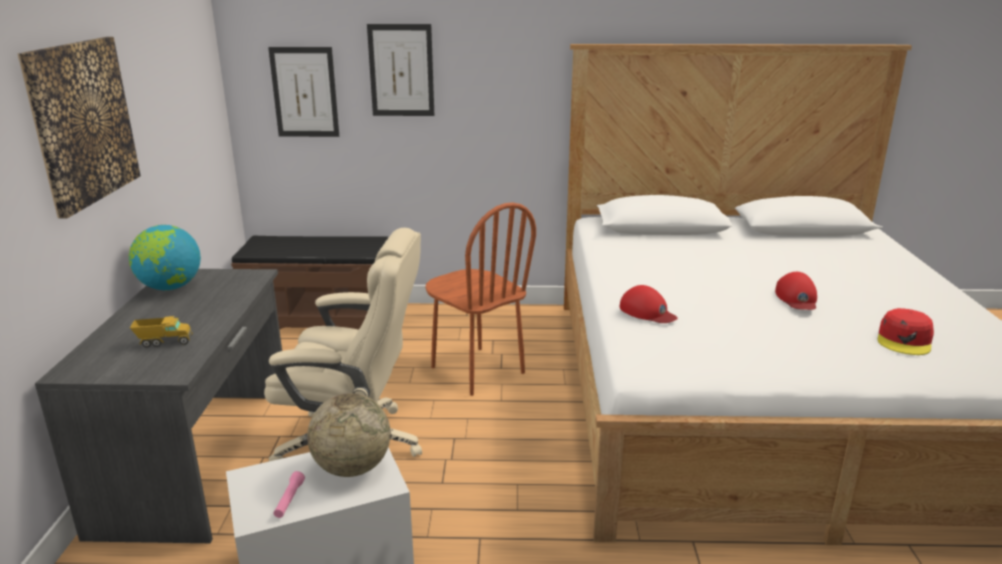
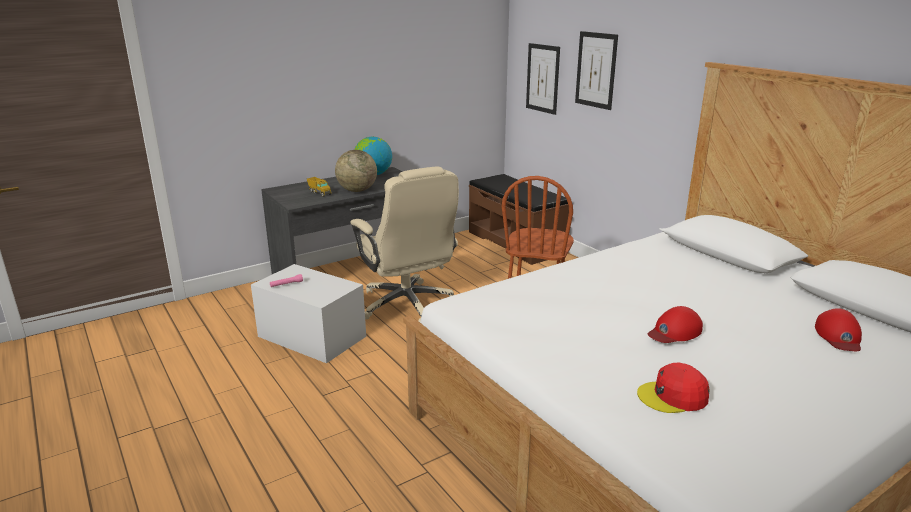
camera: 55 degrees right, 0 degrees up
picture [18,37,141,218] -> none
globe [307,393,391,477] -> globe moved to [335,150,377,192]
red cap [620,285,678,323] -> red cap moved to [815,308,862,351]

